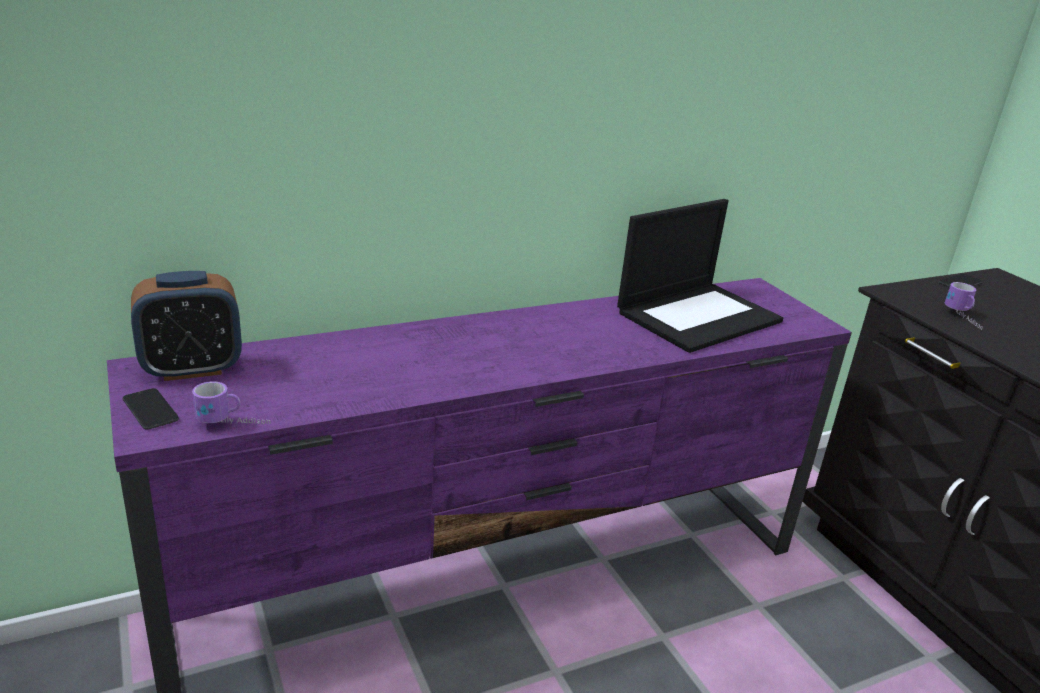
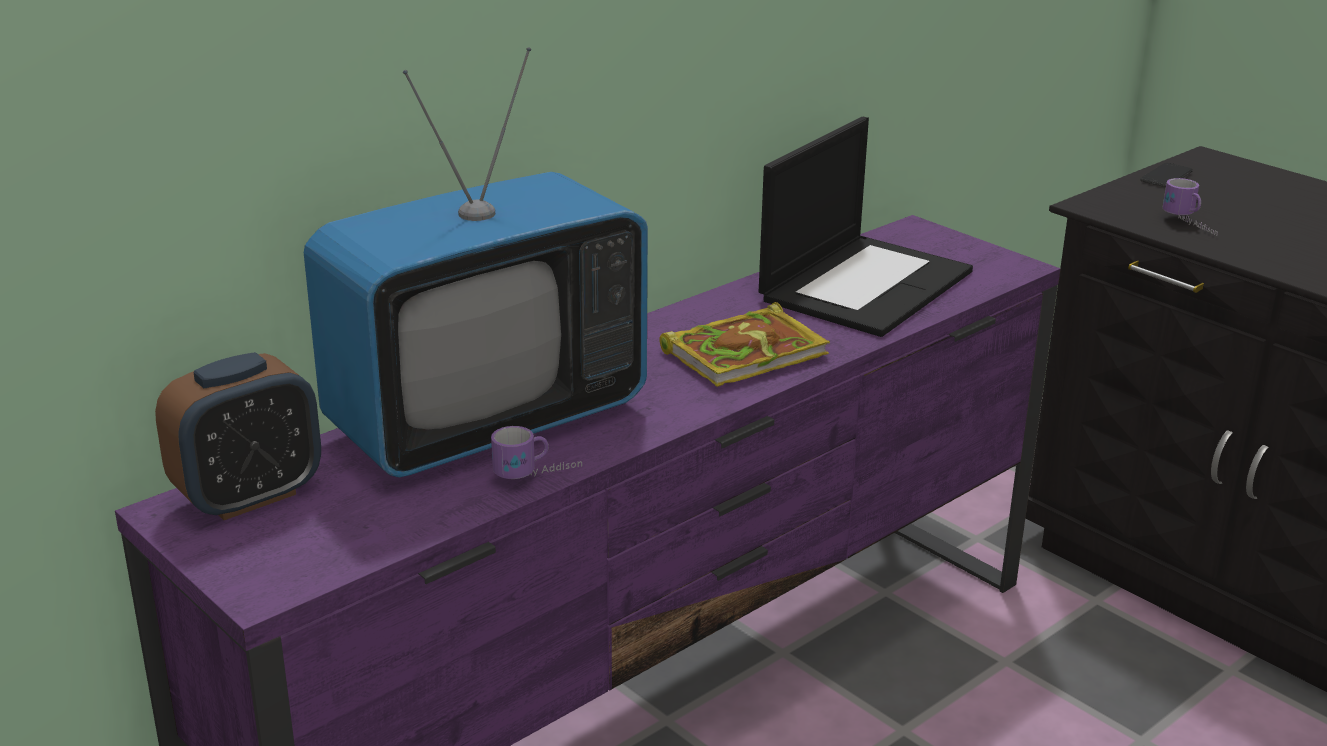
camera: 15 degrees left, 0 degrees up
phone [123,388,179,430] -> none
mug [192,381,271,424] -> mug moved to [491,426,582,479]
none -> television [304,47,648,477]
none -> book [659,302,830,387]

